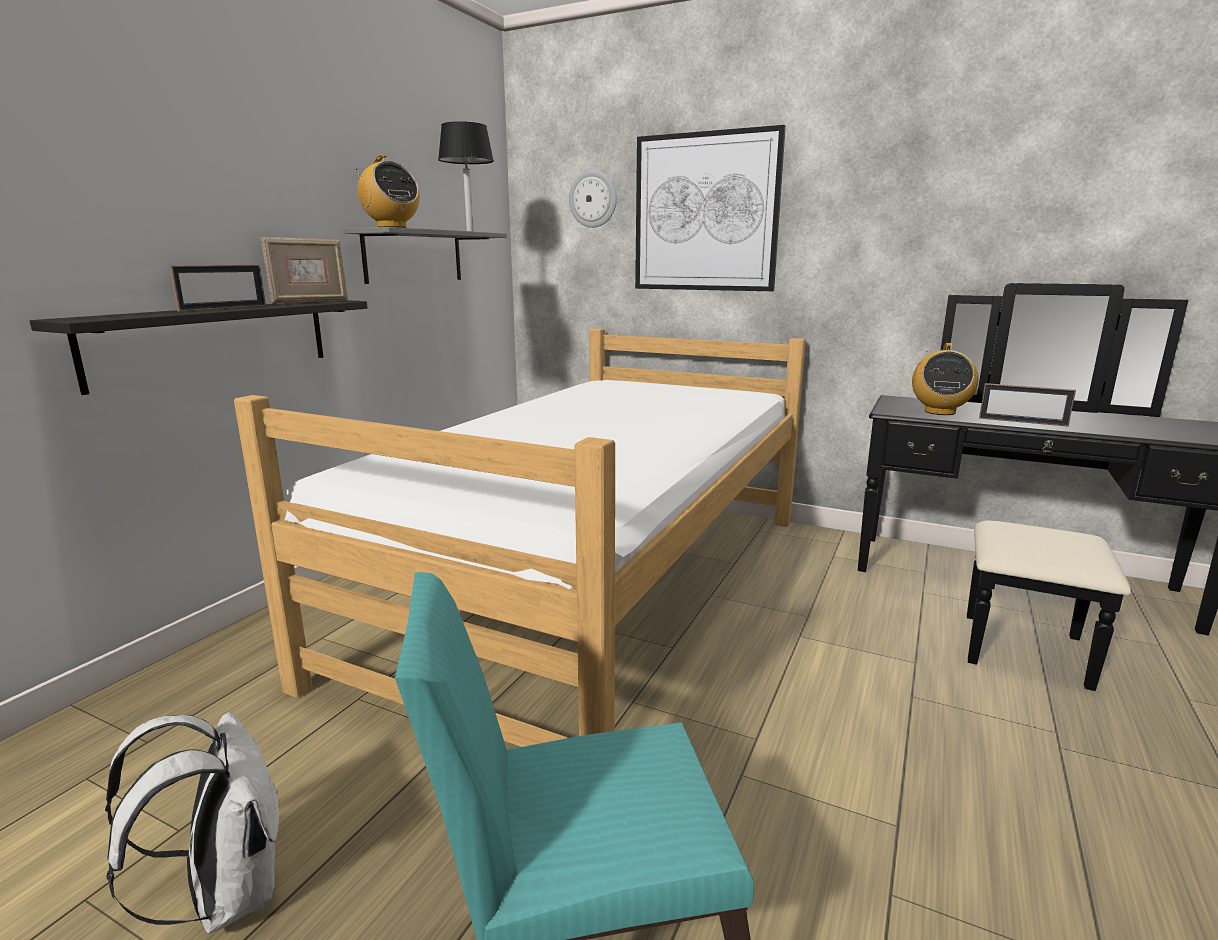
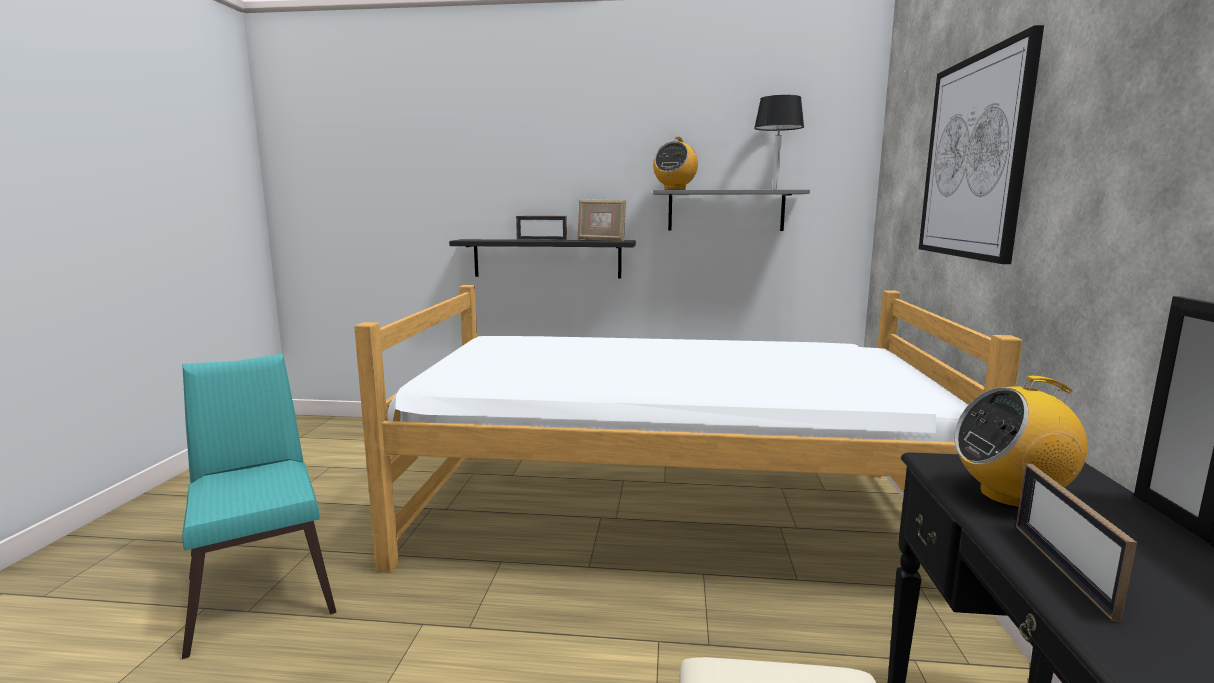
camera: 70 degrees right, 5 degrees down
white backpack [105,712,279,934] -> none
wall clock [569,170,617,228] -> none

